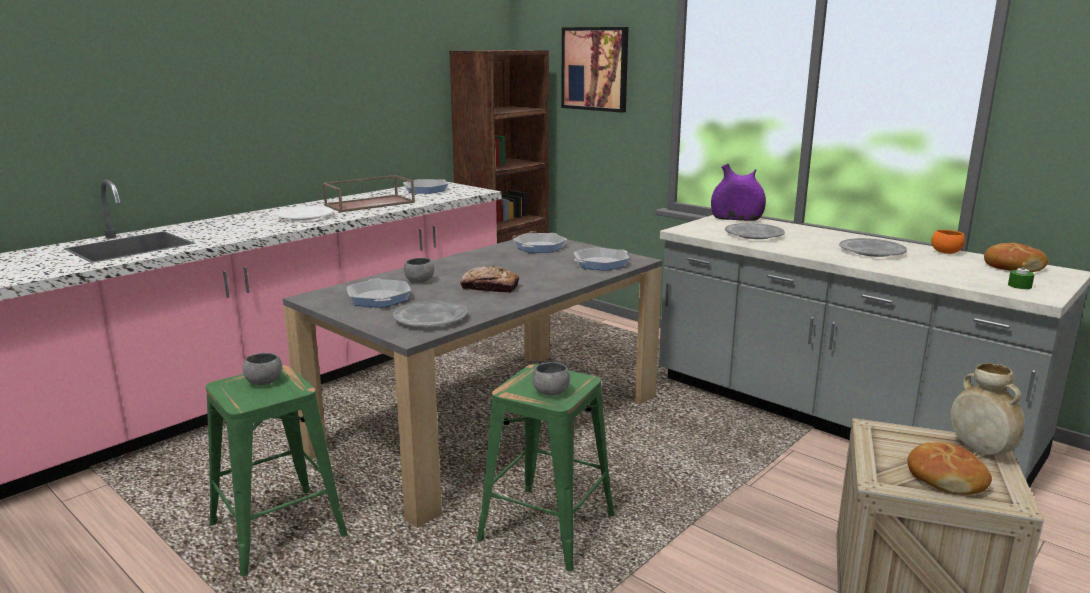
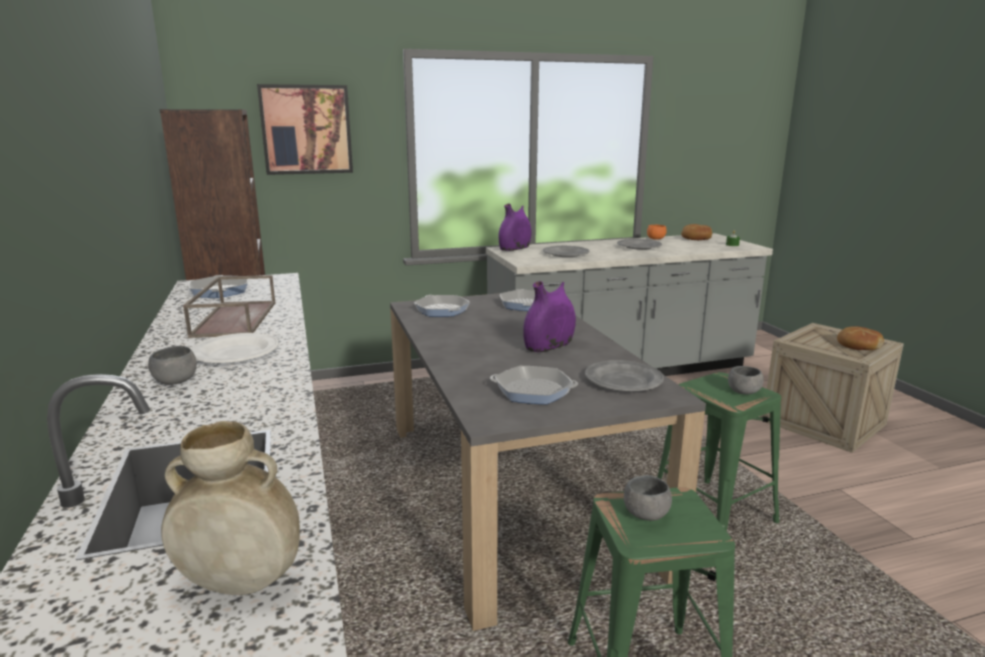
camera: 60 degrees left, 0 degrees up
grey bowl [404,258,434,283] -> grey bowl moved to [148,346,197,385]
bread [460,266,519,293] -> purple vase [523,281,576,352]
beige vase [950,363,1025,455] -> beige vase moved to [161,421,300,595]

